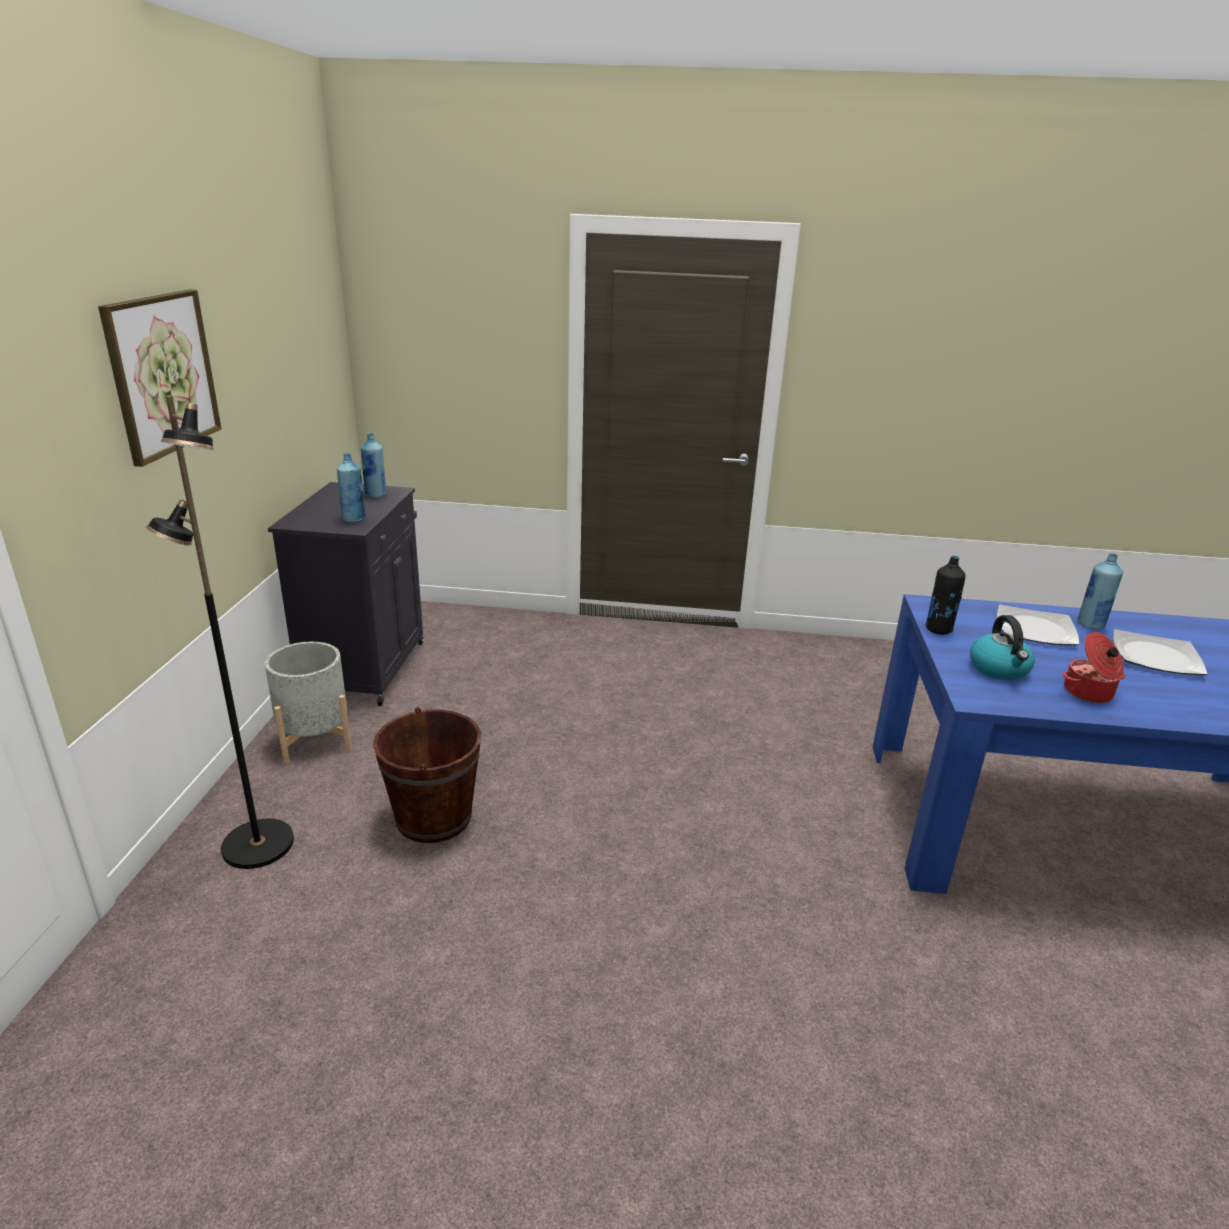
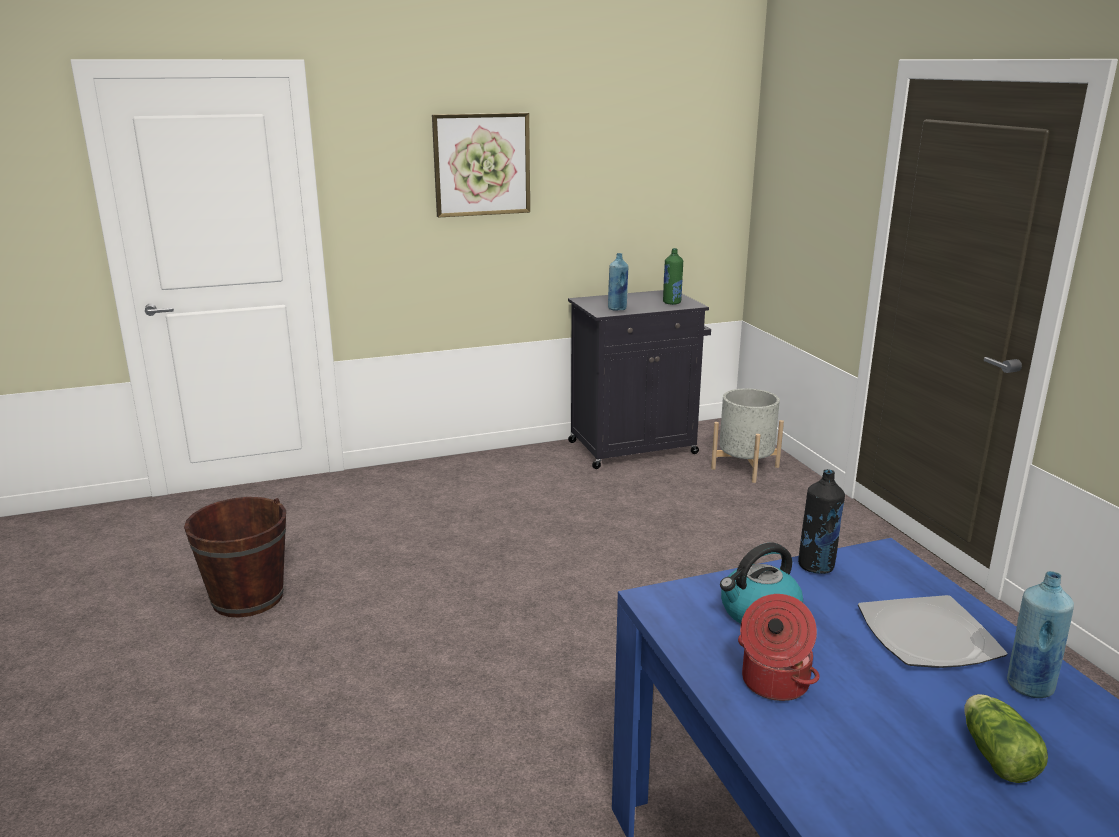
camera: 65 degrees right, 5 degrees down
black floor lamp [146,395,294,869] -> none
grey planter [265,642,352,764] -> grey planter moved to [711,388,784,483]
blue bottle [361,433,386,498] -> green bottle [663,248,683,305]
brown bucket [373,707,481,843] -> brown bucket moved to [184,497,286,618]
plate [1113,629,1207,676] -> lettuce [964,694,1048,783]

